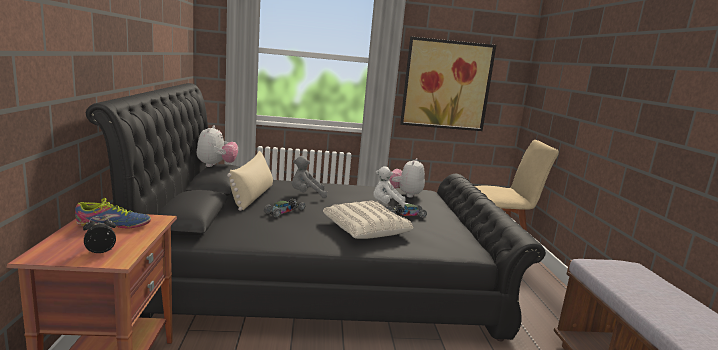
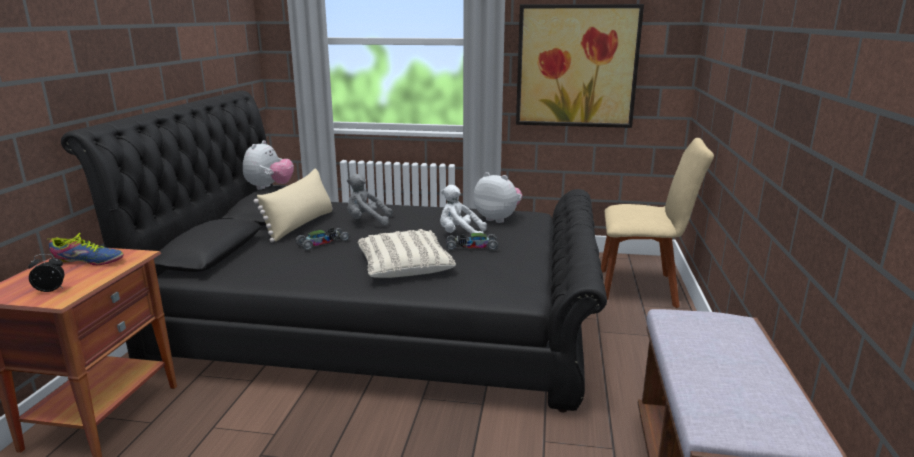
camera: 15 degrees right, 5 degrees up
plush toy [389,158,425,198] -> plush toy turned 90 degrees clockwise [474,172,522,223]

